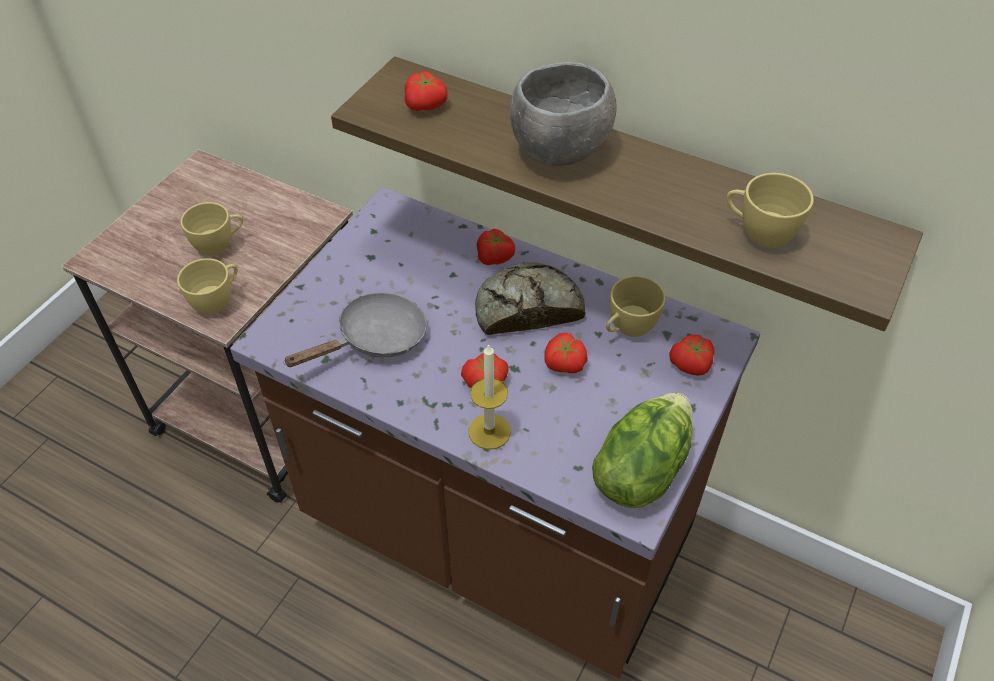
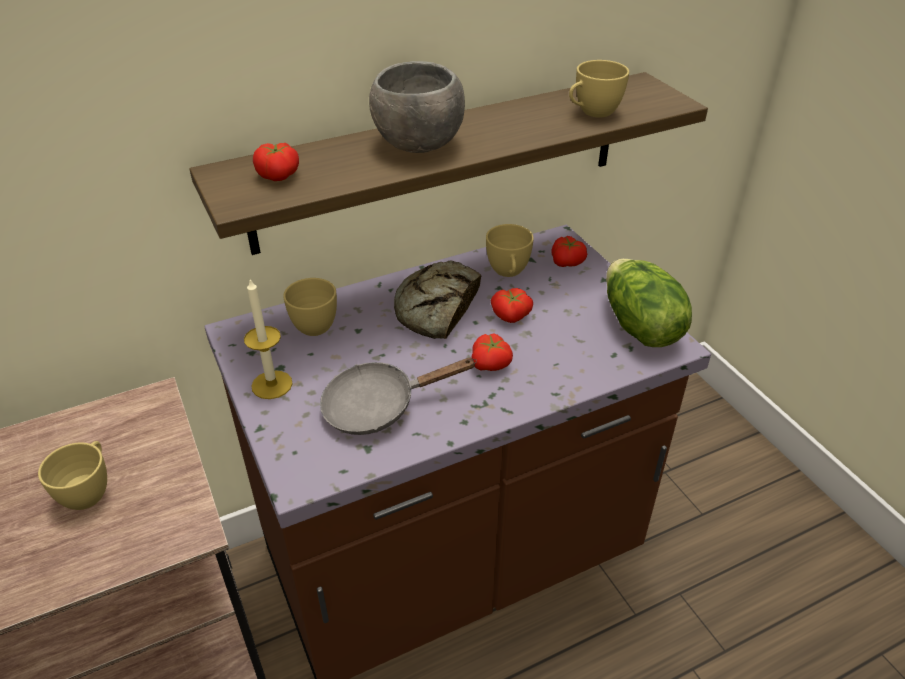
camera: 55 degrees left, 10 degrees down
yellow cup [177,258,238,314] -> yellow cup moved to [283,278,337,336]
grey frying pan [283,292,427,367] -> grey frying pan turned 105 degrees counterclockwise [320,358,477,435]
candle [468,343,511,450] -> candle moved to [244,279,293,399]
tomato [477,229,515,265] -> none

